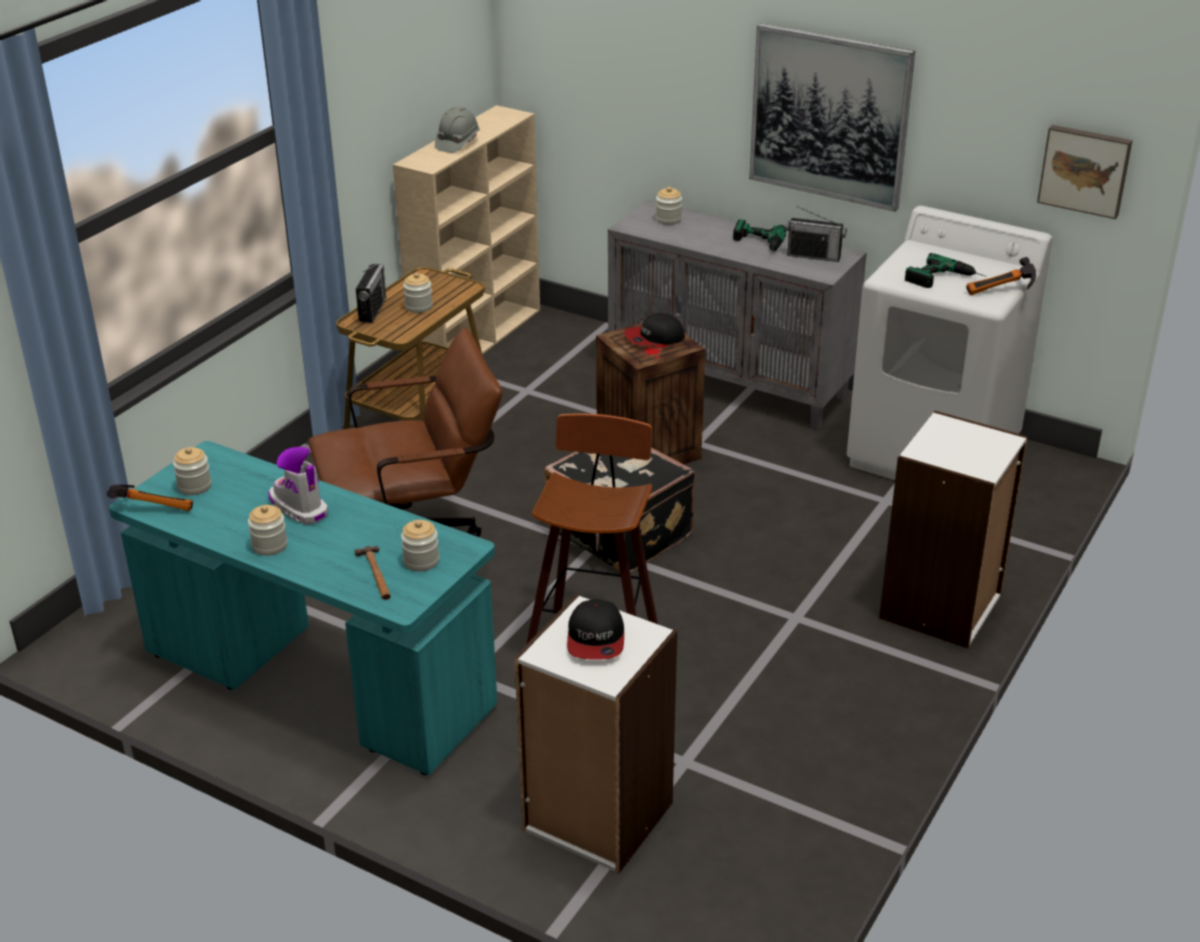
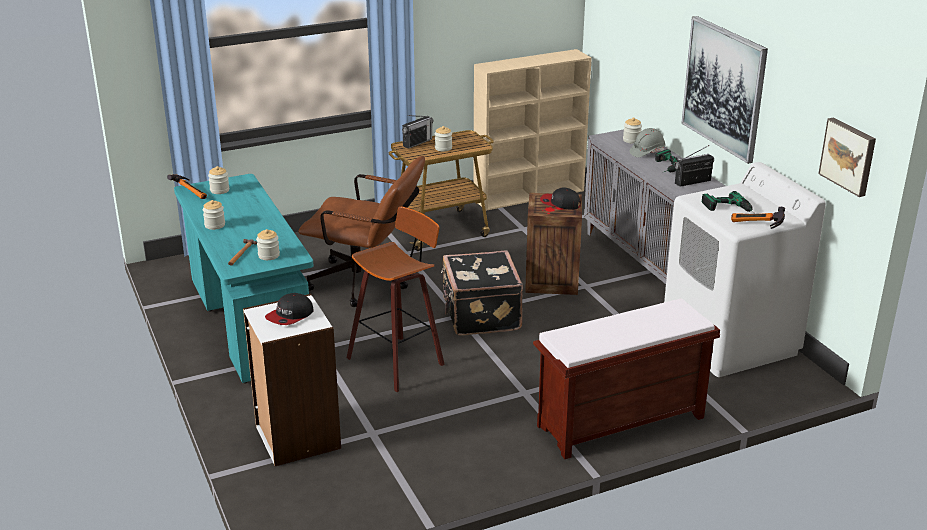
camera: 35 degrees right, 5 degrees down
boot [268,447,328,525] -> none
grey hard hat [435,107,480,153] -> grey hard hat moved to [629,128,666,157]
radio [785,206,847,262] -> radio turned 105 degrees clockwise [674,145,714,187]
white bookcase [879,411,1028,648] -> brown bench [533,298,720,459]

